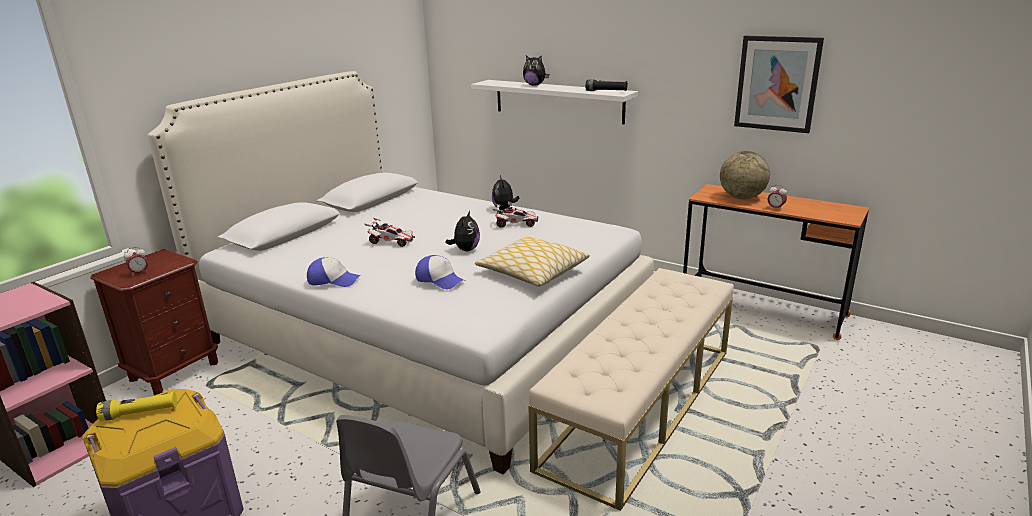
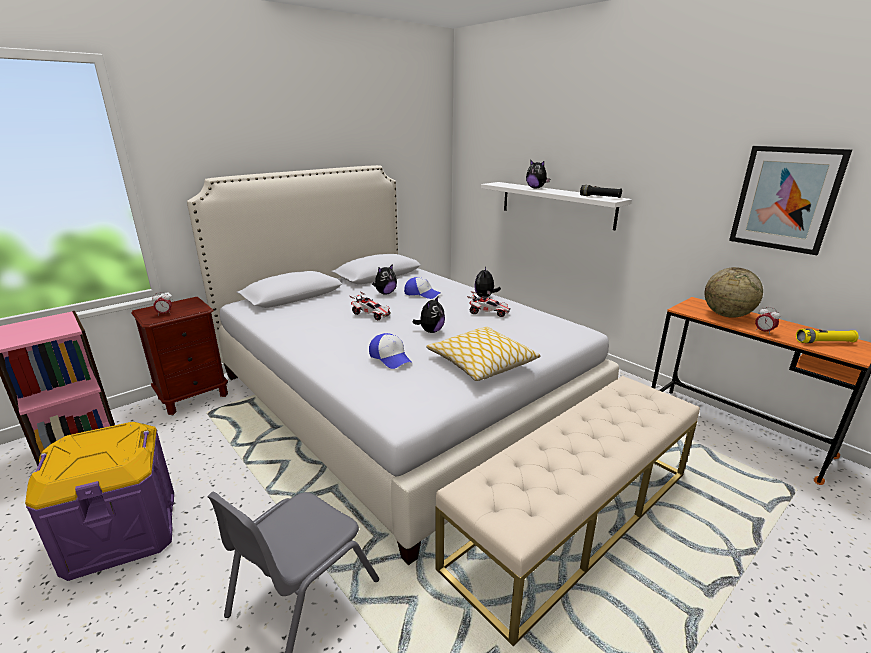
camera: 15 degrees right, 0 degrees up
yellow flashlight [96,392,177,421] -> yellow flashlight moved to [796,329,859,343]
cap [307,257,361,287] -> cap moved to [404,277,440,299]
none -> plush toy [372,264,397,295]

